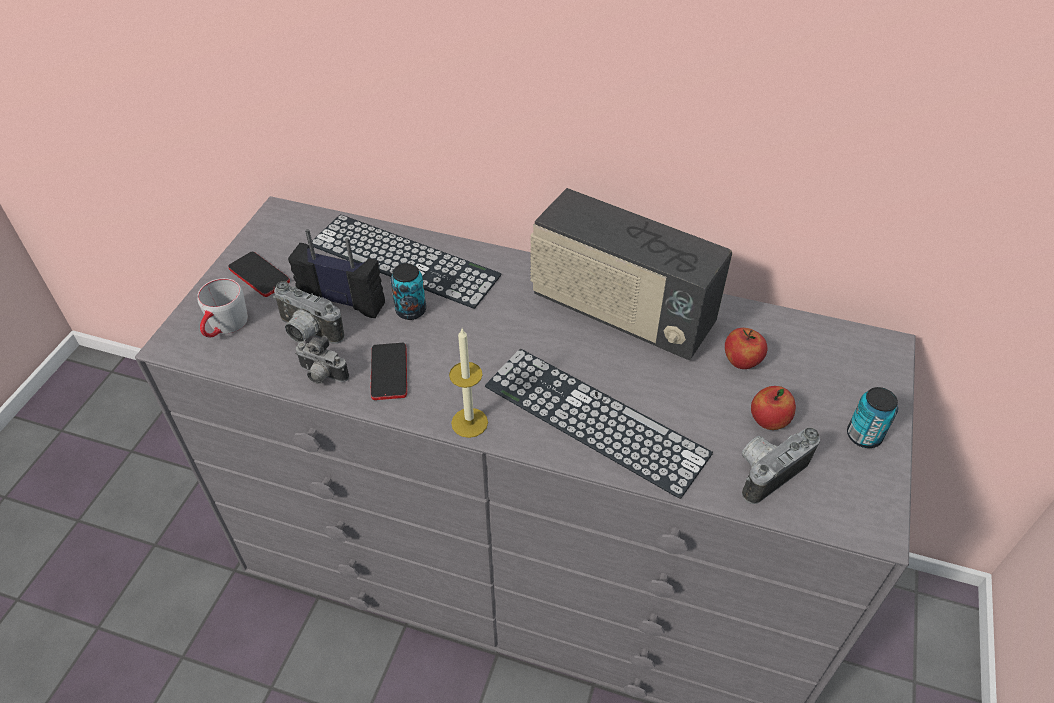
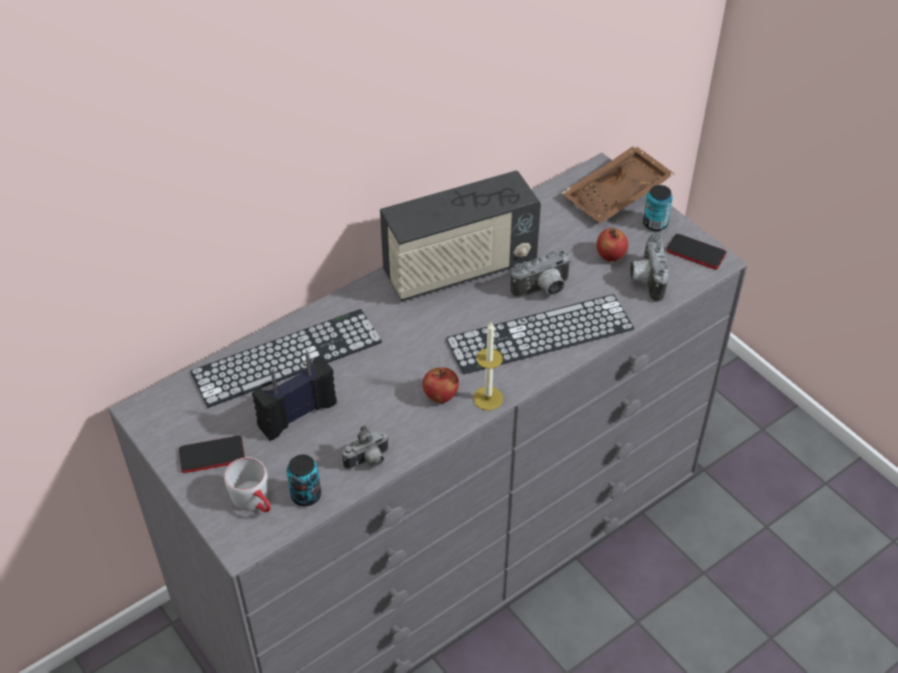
camera: 55 degrees left, 0 degrees up
camera [273,281,344,344] -> camera moved to [510,251,571,298]
phone [371,343,407,400] -> phone moved to [666,234,727,269]
can [391,263,426,320] -> can moved to [287,454,321,506]
apple [725,328,767,369] -> apple moved to [422,367,459,403]
none -> brown tray [561,145,674,224]

